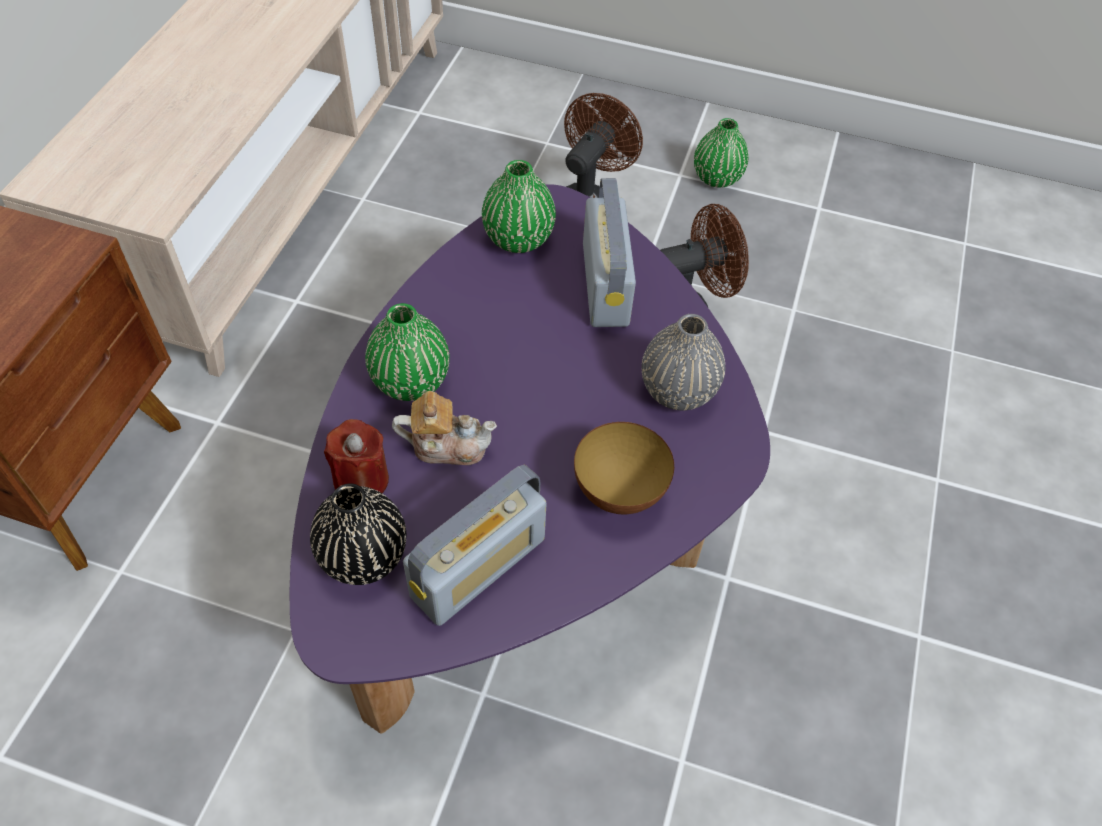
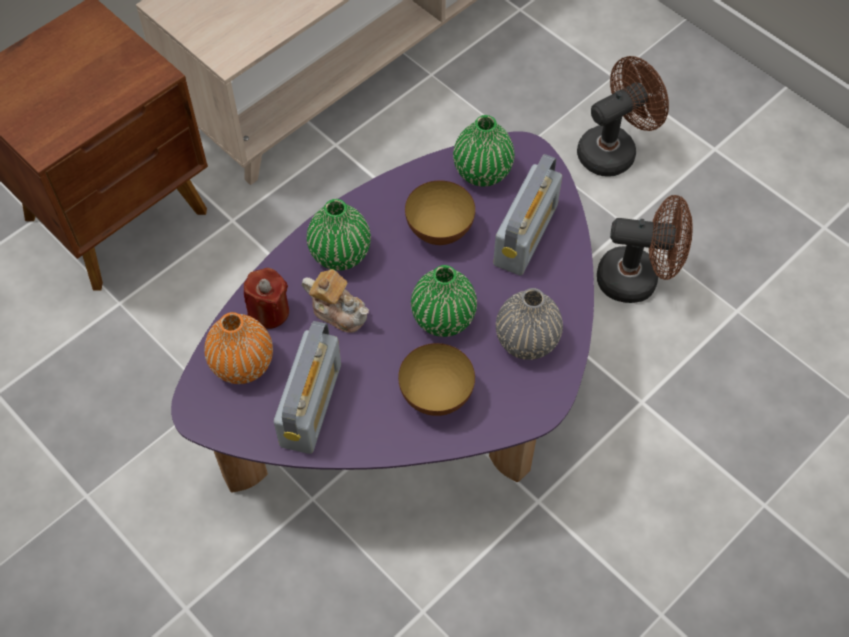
camera: 30 degrees right, 5 degrees up
black vase [310,483,406,585] -> orange vase [204,312,273,384]
radio [403,465,547,626] -> radio turned 60 degrees counterclockwise [274,321,341,454]
green vase [694,118,748,188] -> green vase moved to [411,265,477,337]
none -> bowl [405,180,475,245]

